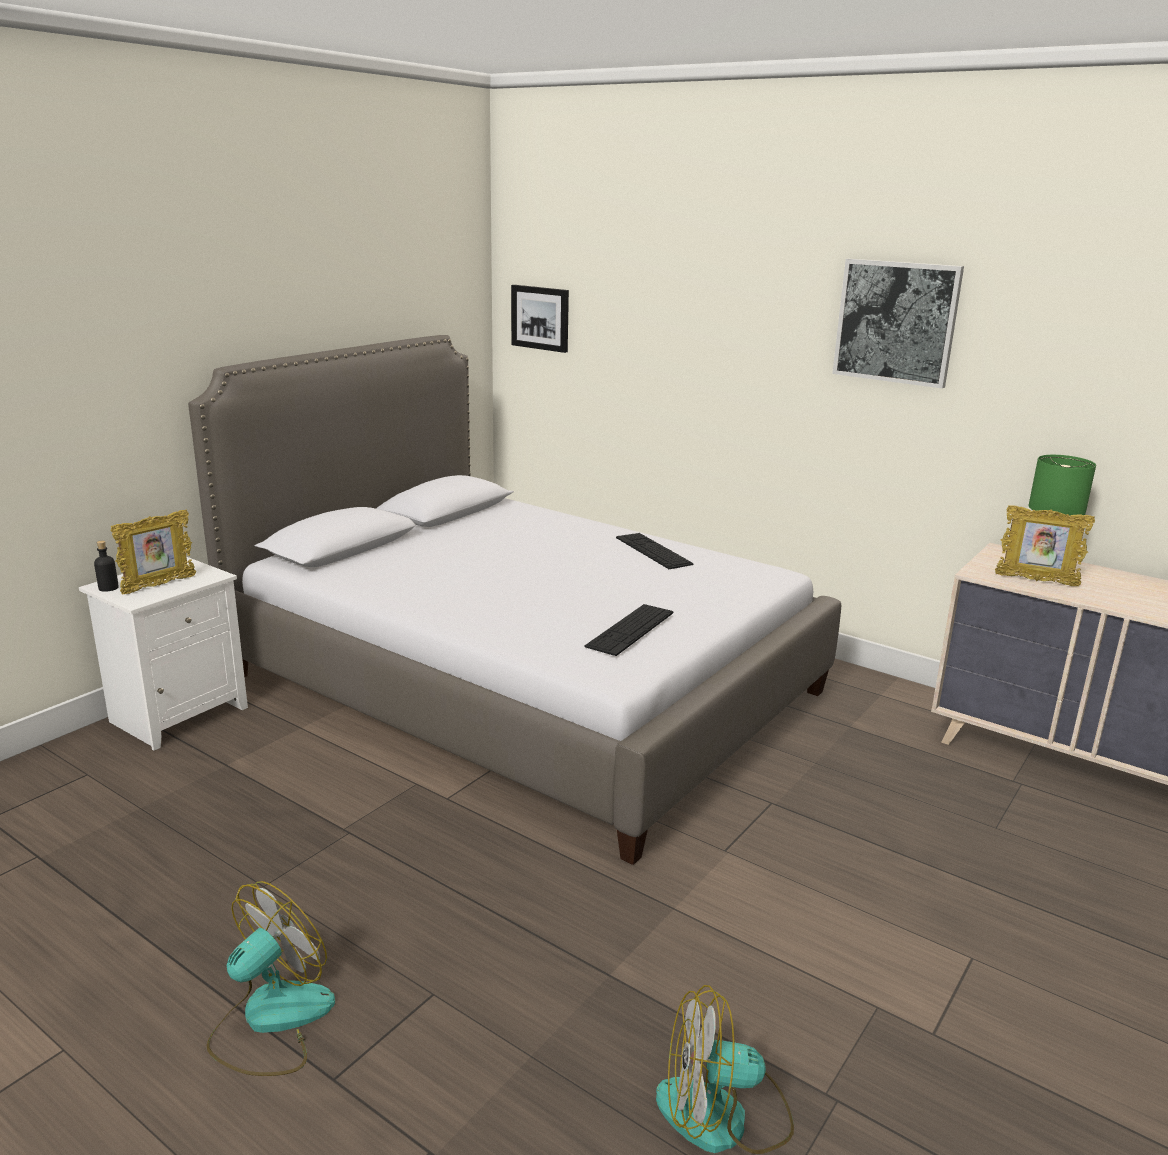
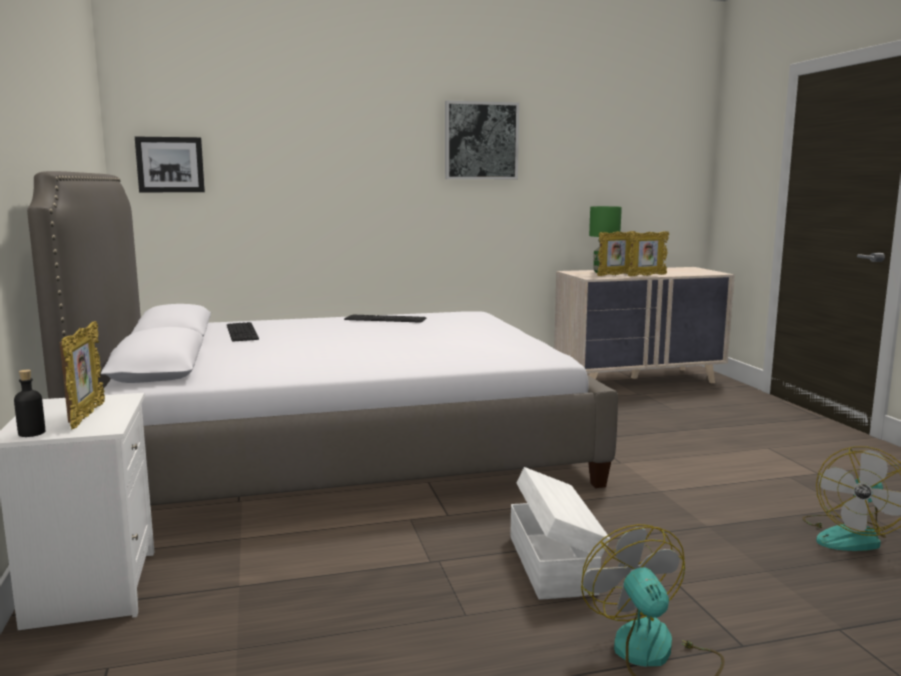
camera: 50 degrees left, 10 degrees down
keyboard [585,604,673,656] -> keyboard moved to [227,322,259,342]
none -> white storage box [511,467,610,600]
none -> picture frame [628,231,669,276]

